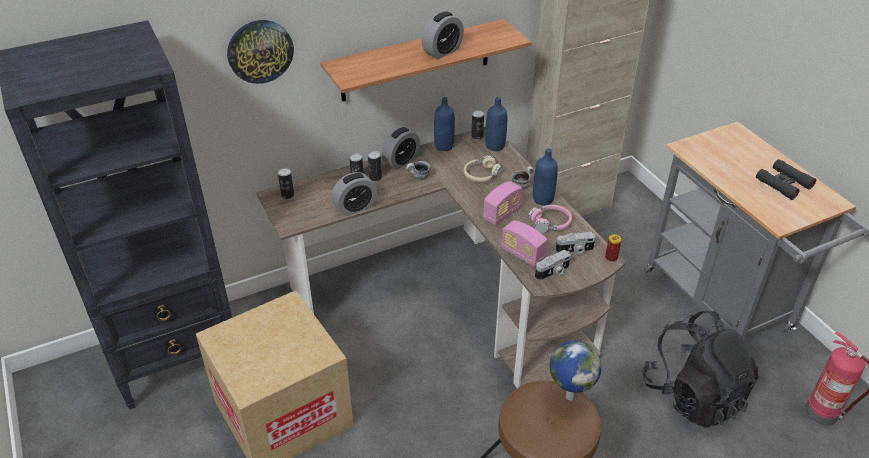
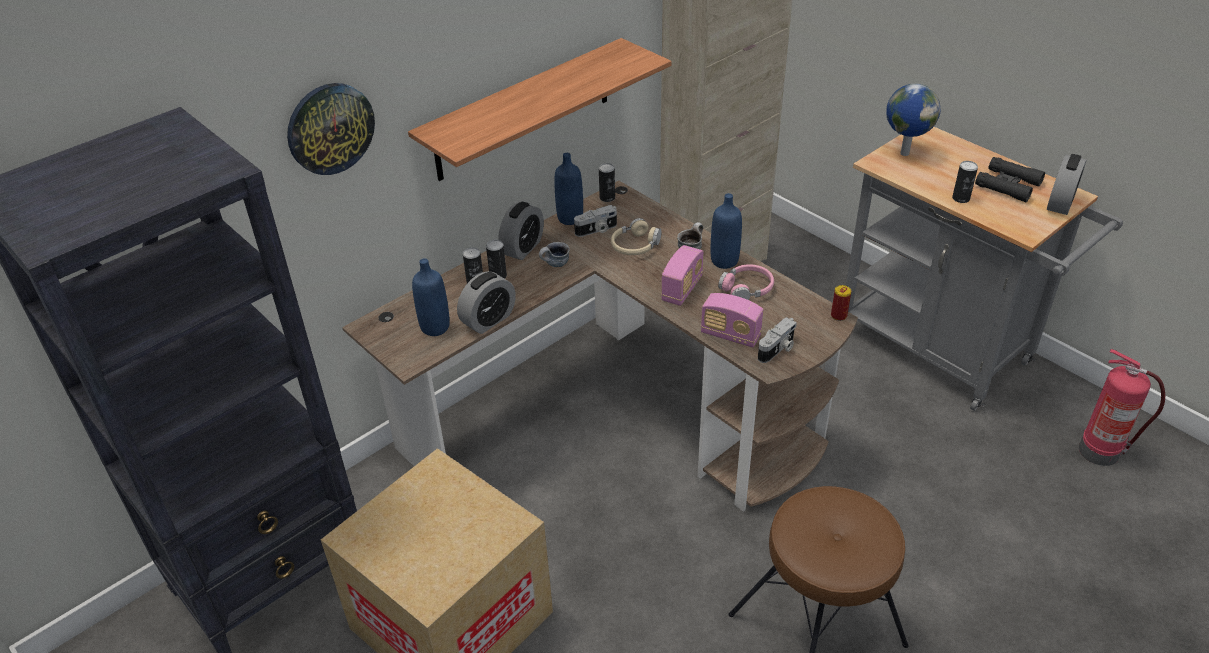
camera: 15 degrees left, 0 degrees up
can [278,168,294,199] -> can moved to [952,161,978,203]
alarm clock [422,11,464,59] -> alarm clock moved to [1047,154,1086,215]
blue bottle [485,97,507,151] -> blue bottle moved to [412,258,450,336]
globe [549,341,601,401] -> globe moved to [886,83,940,156]
camera [556,232,596,254] -> camera moved to [574,205,617,237]
black backpack [642,311,758,428] -> none

